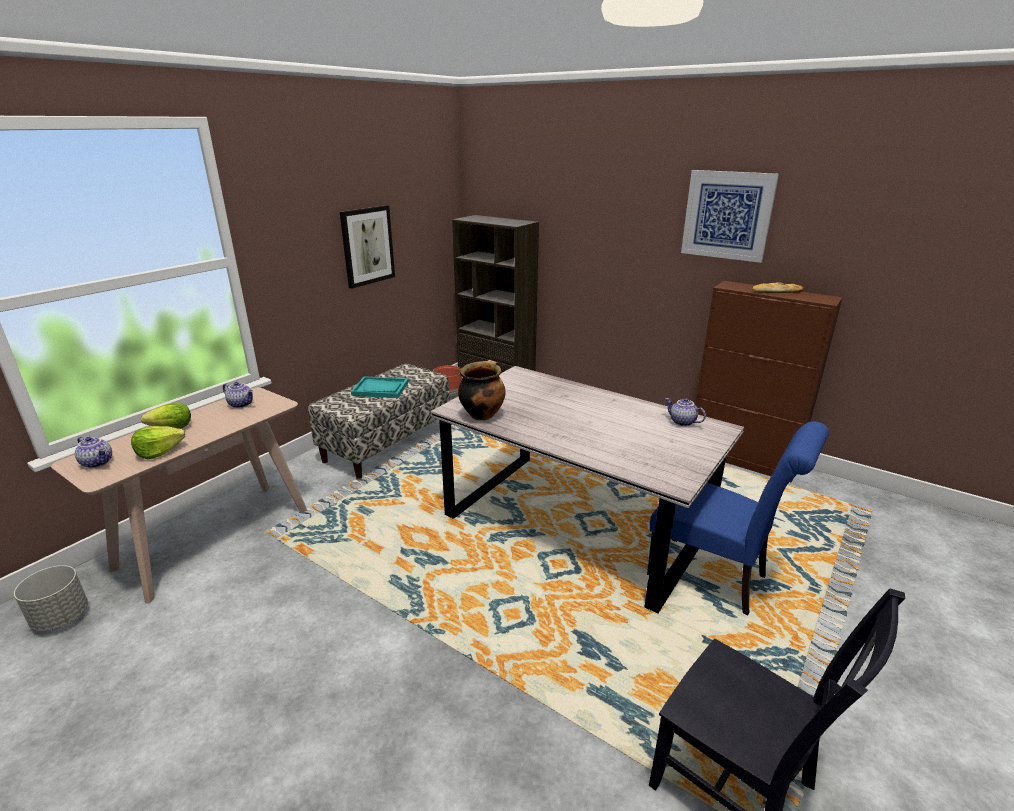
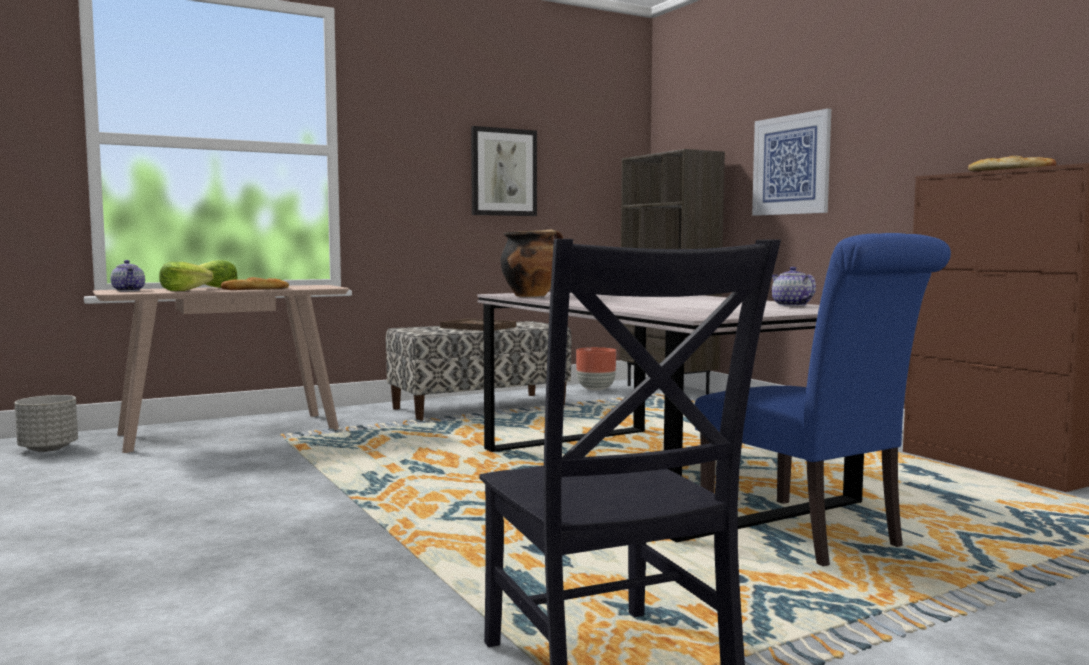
camera: 25 degrees right, 20 degrees down
teapot [223,382,253,408] -> none
turquoise tray [351,376,408,398] -> brown tray [440,318,516,331]
picture [681,170,779,263] -> picture moved to [752,109,831,216]
none -> bread [221,277,289,290]

